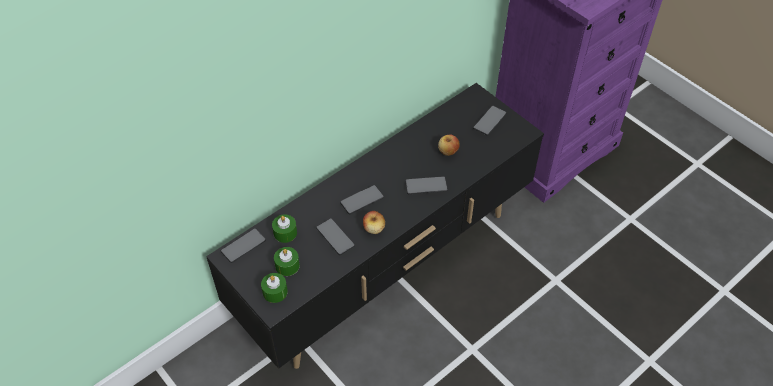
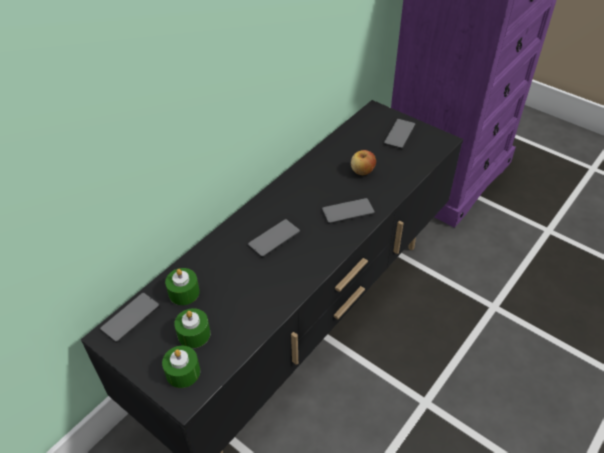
camera: 10 degrees left, 5 degrees down
phone [316,218,355,255] -> none
apple [363,211,385,234] -> none

